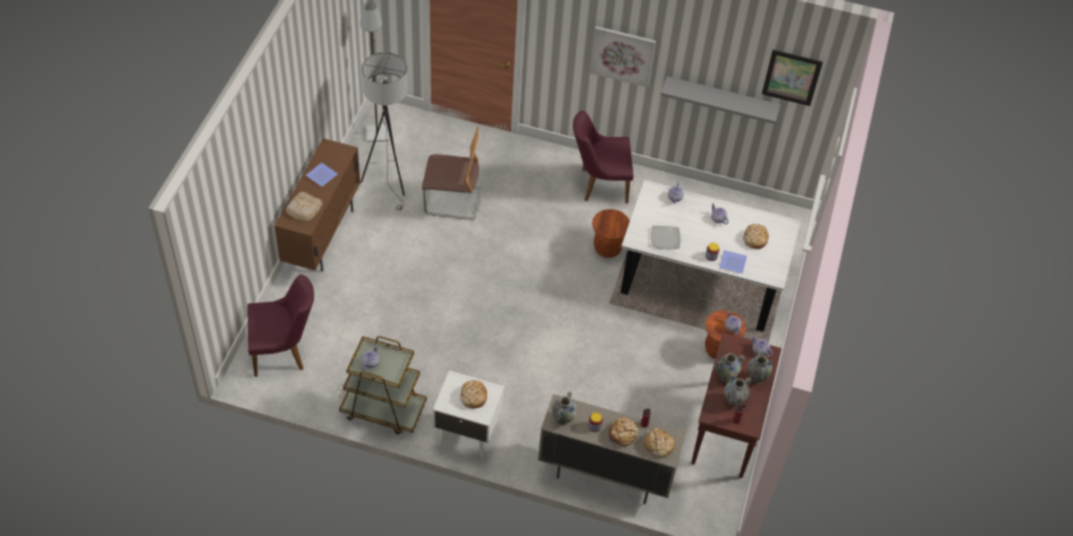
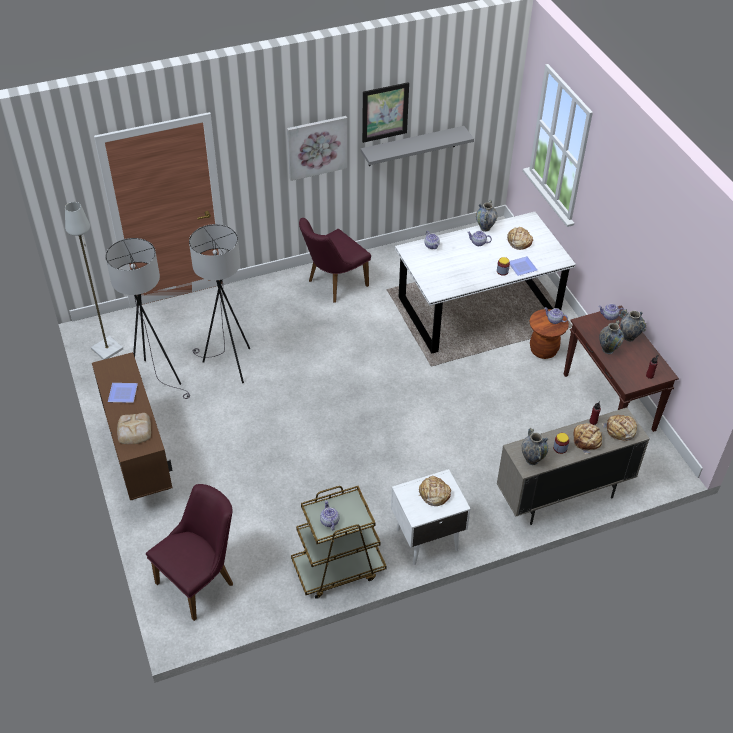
camera: 35 degrees left, 5 degrees down
chair [422,126,481,220] -> grey floor lamp [189,224,250,383]
brown stool [592,209,630,258] -> none
plate [651,226,681,249] -> none
vase [724,376,751,406] -> vase moved to [476,200,497,232]
picture [762,50,823,106] -> picture moved to [362,82,409,143]

